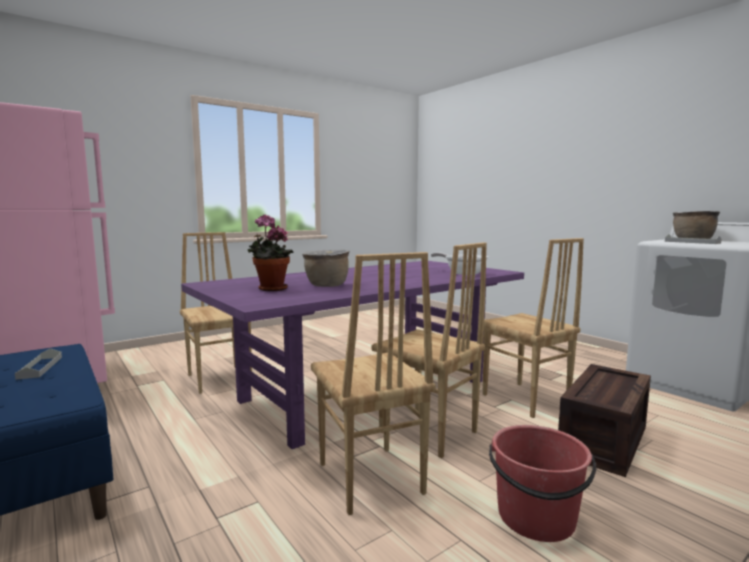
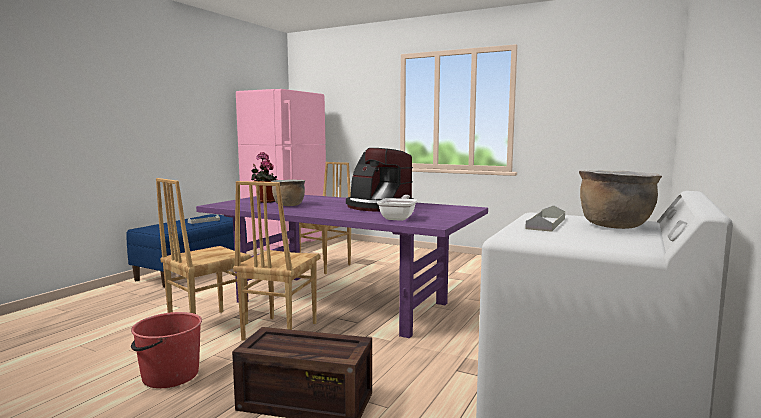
camera: 65 degrees right, 0 degrees up
brown chair [483,238,584,418] -> none
none -> coffee machine [346,148,413,212]

